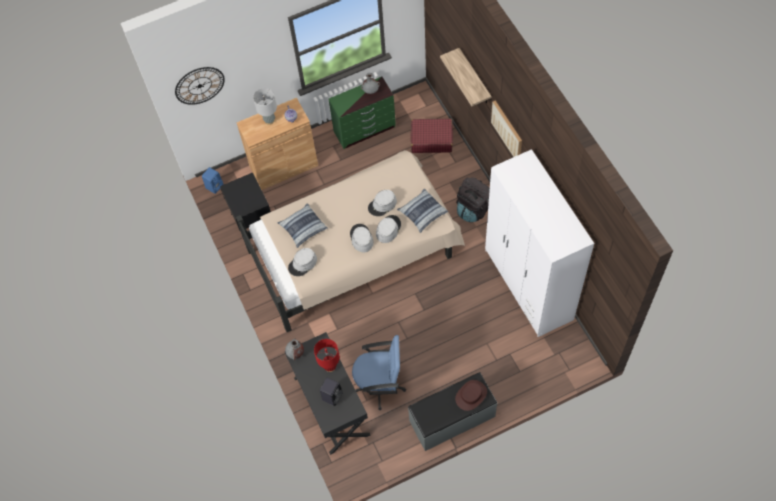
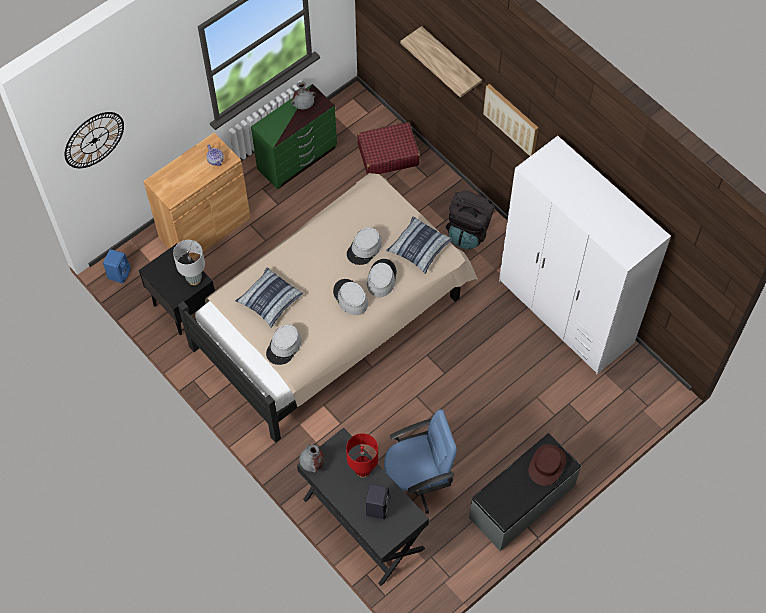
camera: 20 degrees left, 0 degrees up
grey table lamp [253,88,277,125] -> grey table lamp moved to [173,240,205,285]

